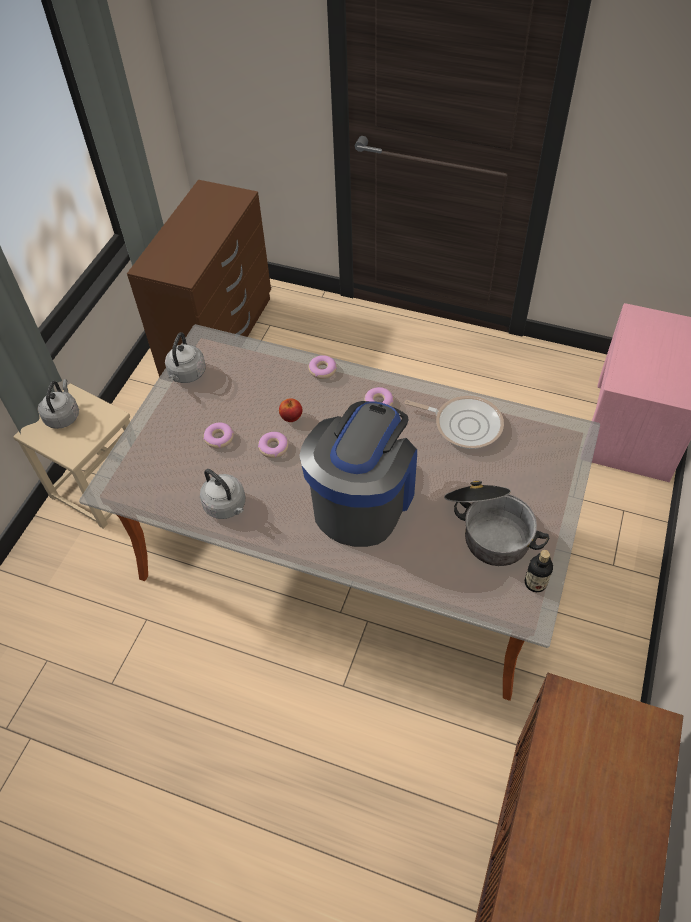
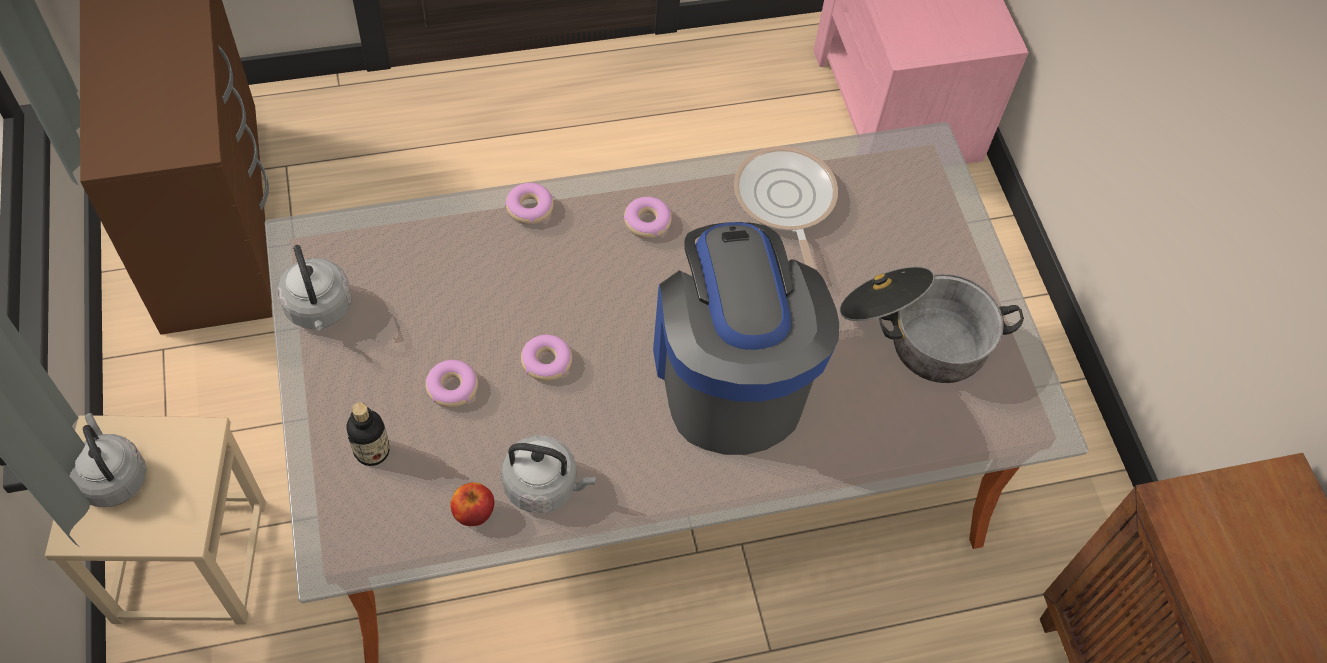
camera: 40 degrees left, 5 degrees up
apple [279,399,303,422] -> apple moved to [450,482,494,526]
frying pan [404,396,504,449] -> frying pan turned 90 degrees counterclockwise [734,146,838,270]
bottle [524,550,553,592] -> bottle moved to [347,402,389,466]

